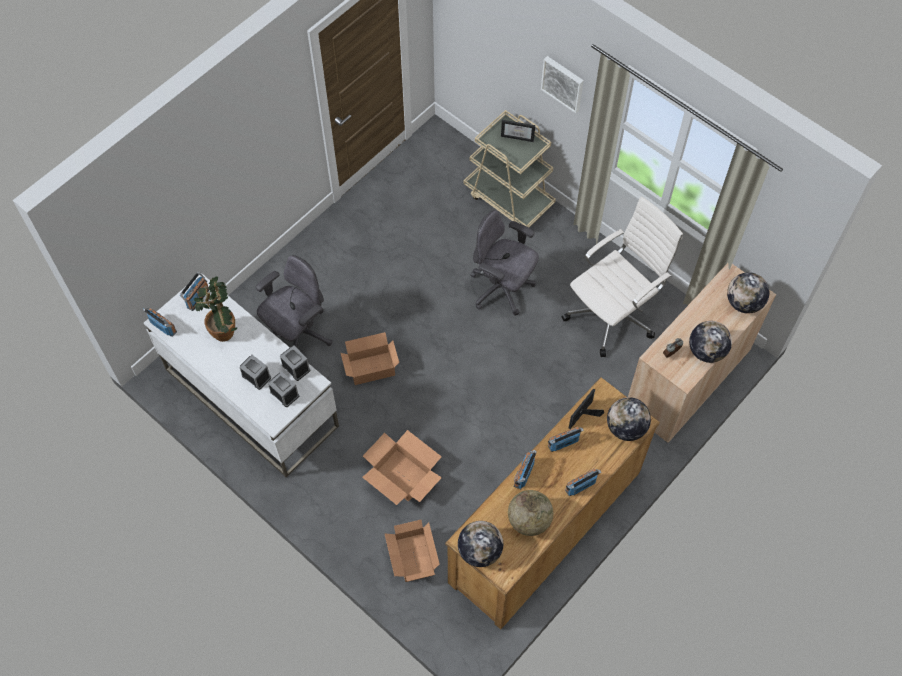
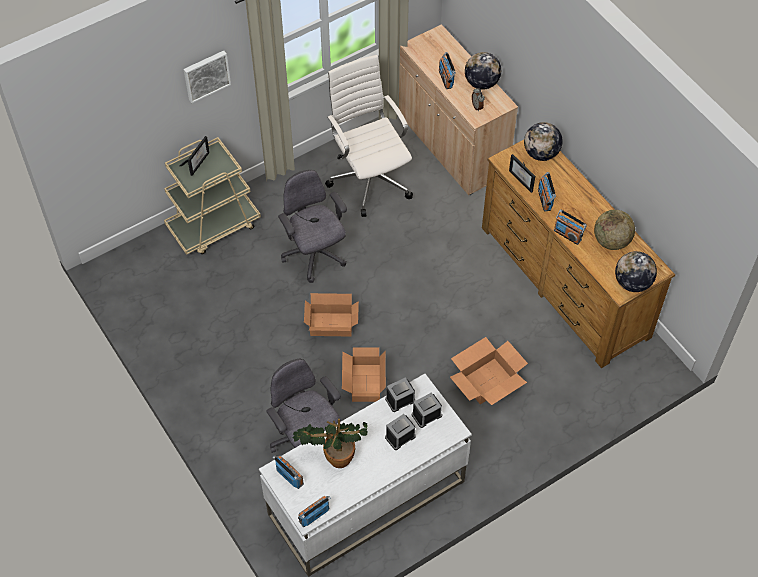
camera: 75 degrees left, 5 degrees down
cardboard box [384,520,440,582] -> cardboard box moved to [304,293,359,337]
grey office chair [470,210,539,316] -> grey office chair turned 105 degrees clockwise [278,170,347,283]
radio [565,468,601,496] -> radio moved to [439,52,456,89]
globe [727,272,769,314] -> none

